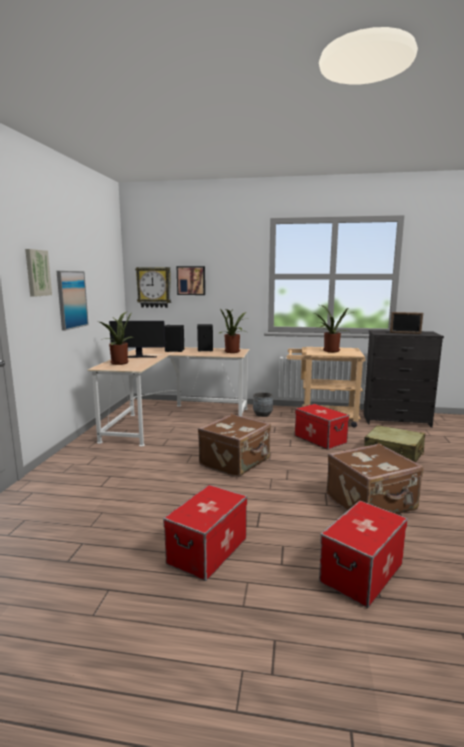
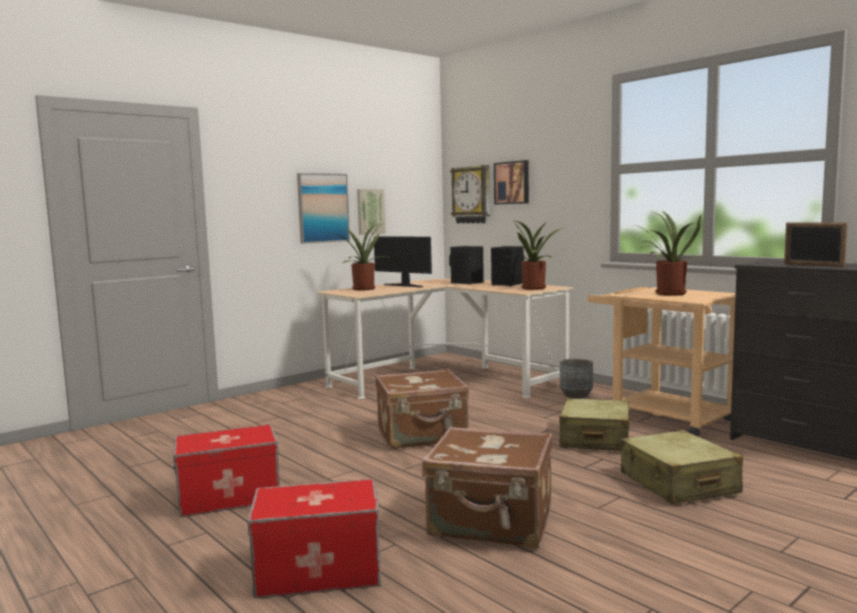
camera: 40 degrees right, 5 degrees down
picture [25,249,52,297] -> picture moved to [357,189,386,235]
storage box [295,404,349,450] -> beige suitcase [559,398,630,451]

